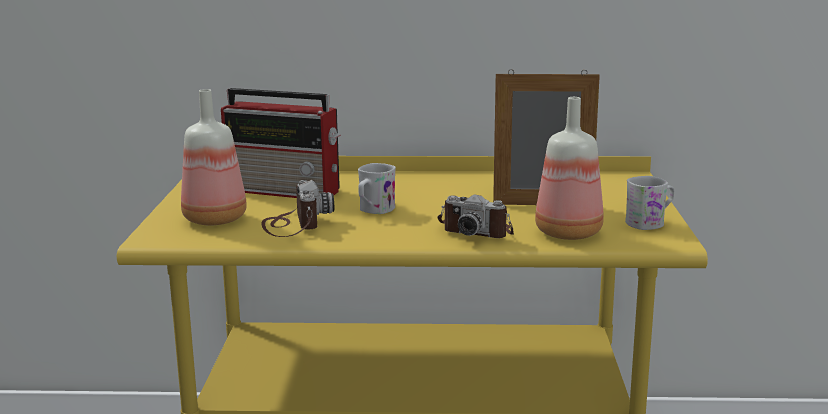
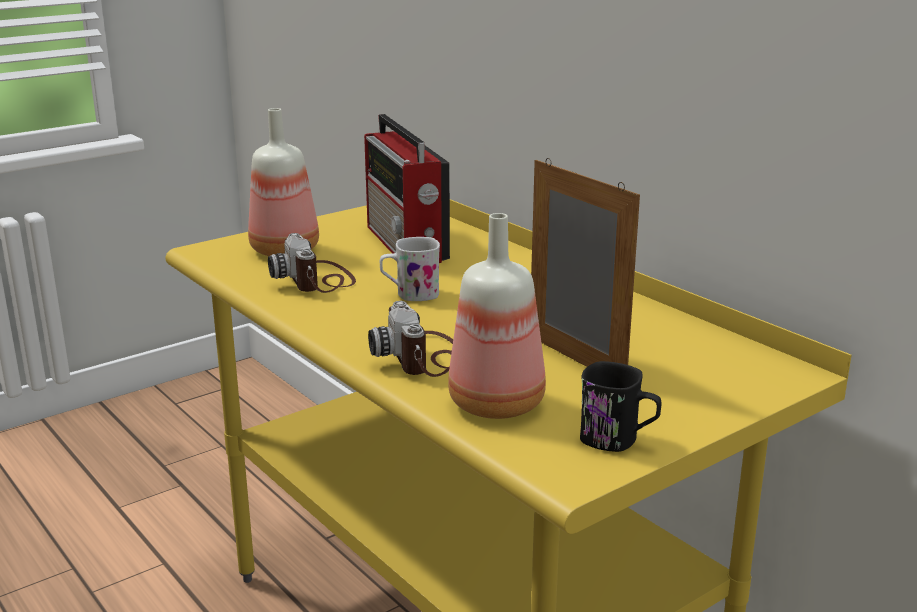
camera: 50 degrees right, 5 degrees up
camera [261,180,334,237] -> camera turned 120 degrees clockwise [268,233,356,293]
white mug [625,176,674,230] -> black mug [580,361,661,452]

